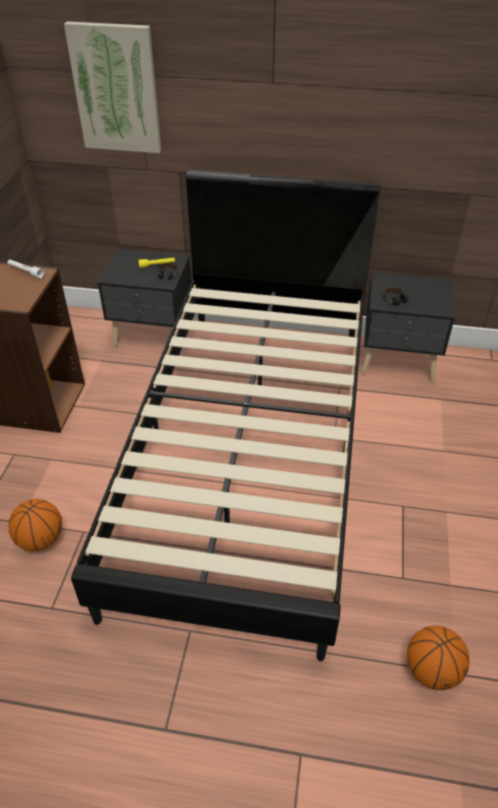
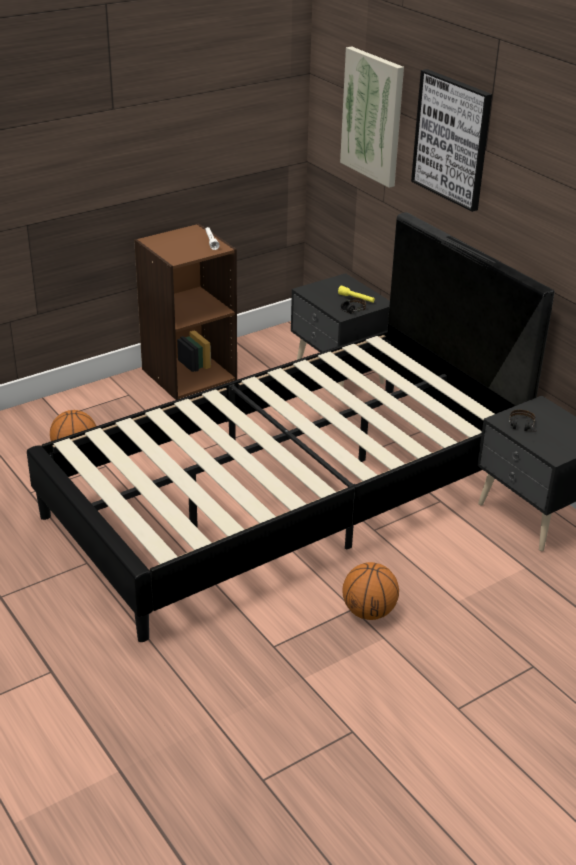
camera: 45 degrees right, 10 degrees down
basketball [407,626,470,690] -> basketball moved to [342,562,399,620]
none -> picture [411,69,492,212]

